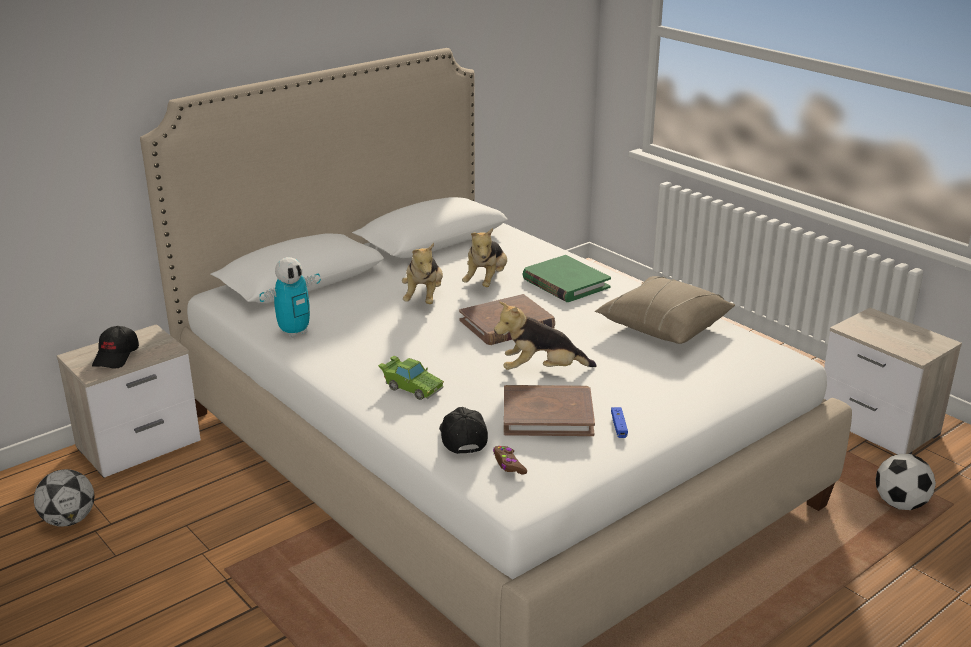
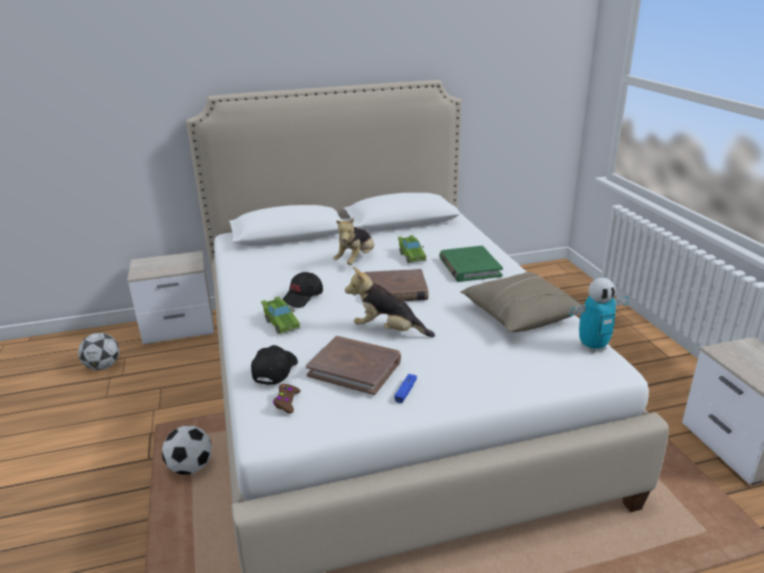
camera: 25 degrees right, 0 degrees up
black cap [92,326,139,369] -> black cap moved to [282,272,323,308]
toy robot [259,257,321,338] -> toy robot moved to [569,278,629,352]
plush toy [462,228,507,287] -> green toy car [398,235,427,263]
football [875,454,936,510] -> football moved to [162,426,212,475]

